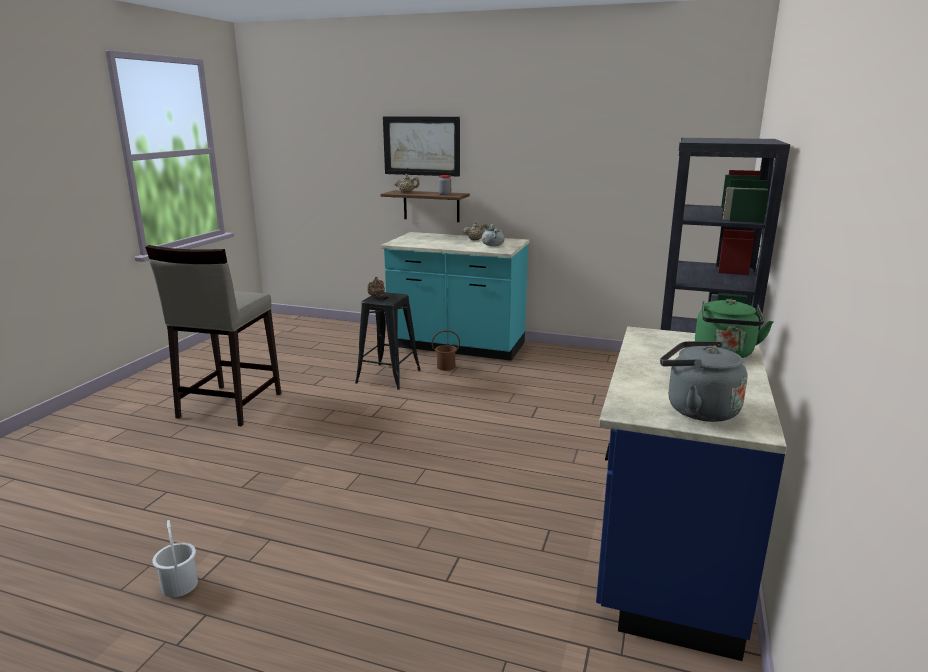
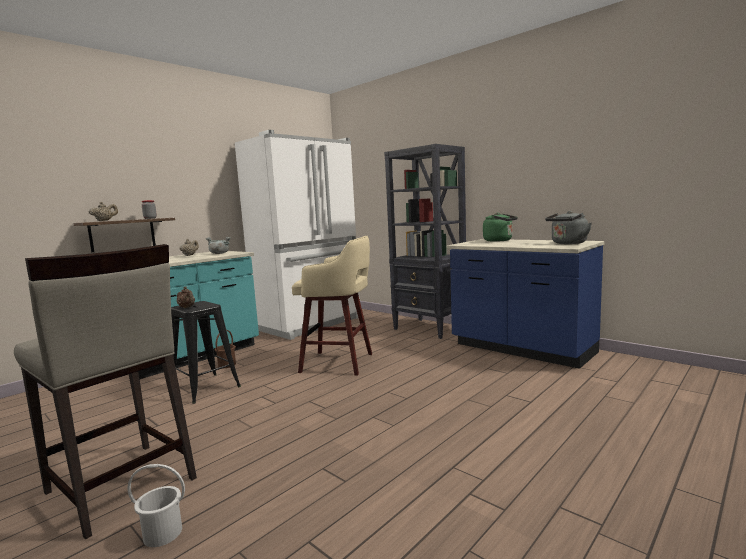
camera: 65 degrees left, 10 degrees down
white bucket [152,520,198,597] -> white bucket moved to [127,464,185,547]
picture [383,116,460,177] -> none
none -> white fridge [235,130,360,340]
none -> beige stool [292,236,372,375]

